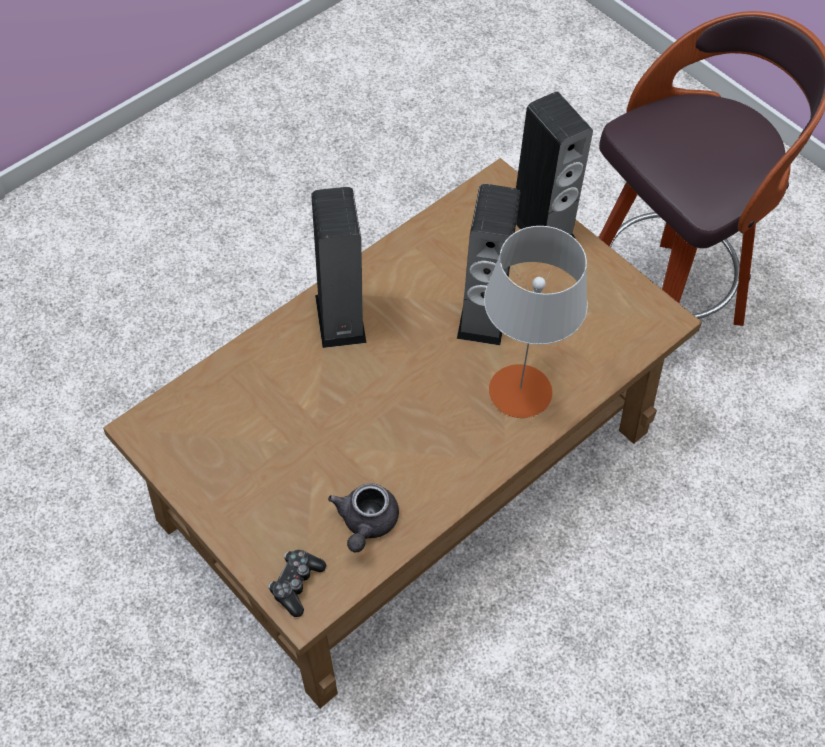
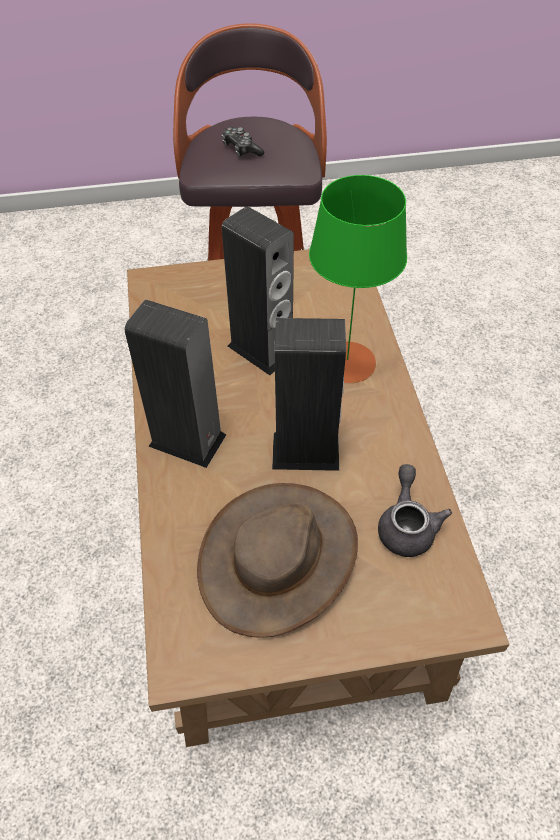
camera: 55 degrees left, 5 degrees down
game controller [268,550,326,617] -> game controller moved to [222,127,264,157]
grey teapot [328,483,399,552] -> grey teapot turned 135 degrees counterclockwise [378,464,452,557]
grey table lamp [484,226,588,418] -> green table lamp [309,175,407,384]
speaker [516,92,593,239] -> speaker moved to [272,318,346,471]
none -> brown hat [197,483,358,638]

